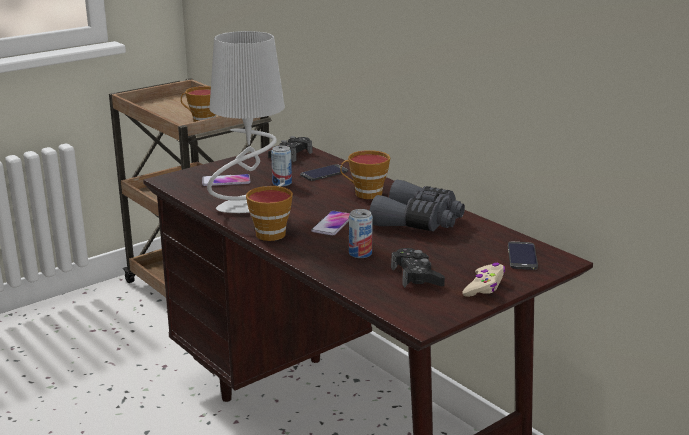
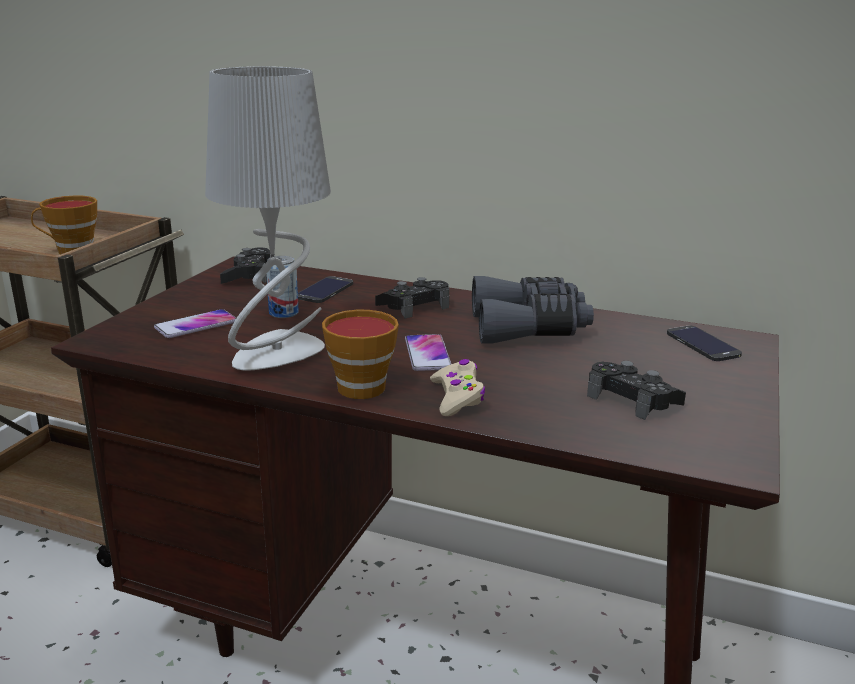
camera: 30 degrees left, 0 degrees up
cup [340,150,390,199] -> black game controller [375,277,449,319]
can [349,209,373,258] -> none
beige game controller [462,263,505,297] -> beige game controller moved to [430,359,485,416]

